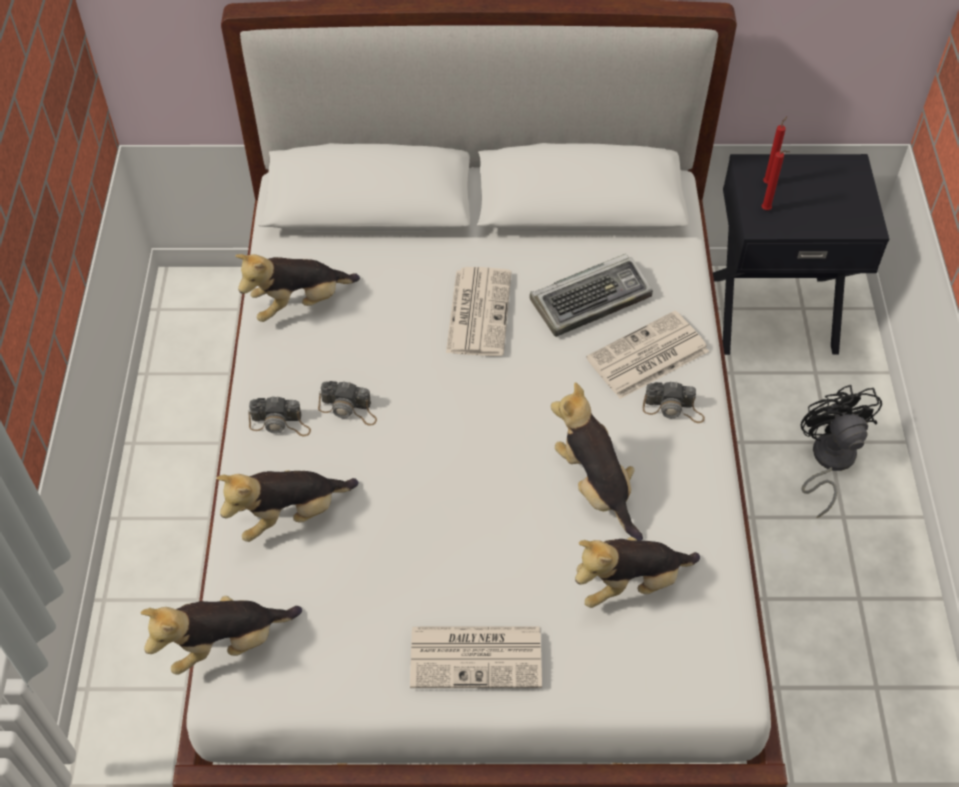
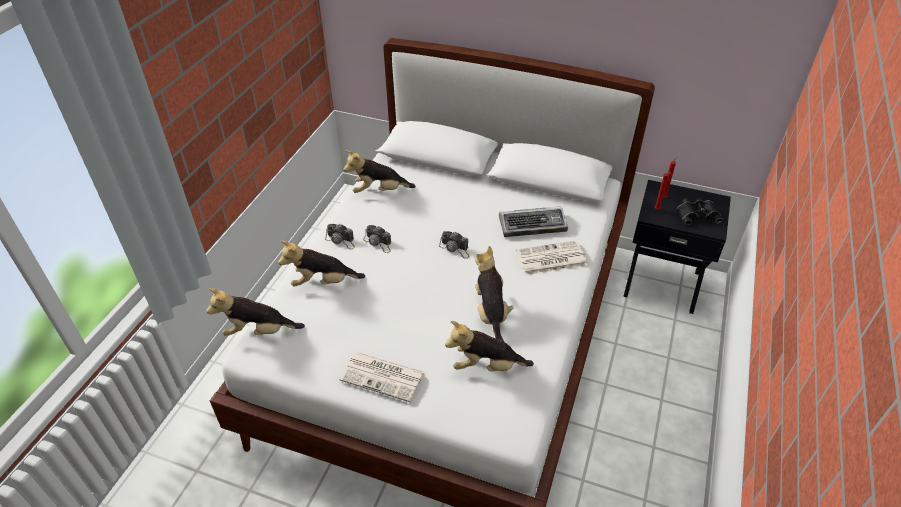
camera: 20 degrees right, 10 degrees down
newspaper [446,267,511,356] -> none
camera [643,381,705,423] -> camera moved to [439,231,469,258]
black fan [801,385,882,518] -> none
none -> black binoculars [677,197,723,225]

